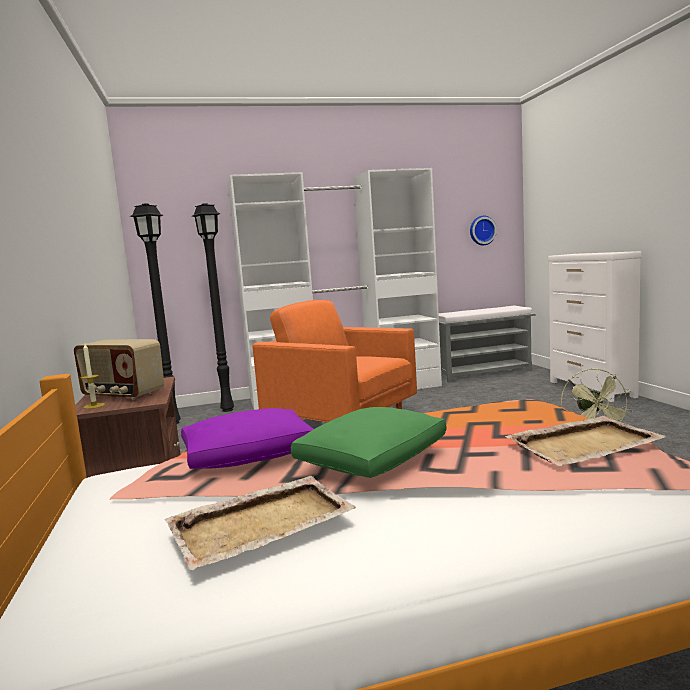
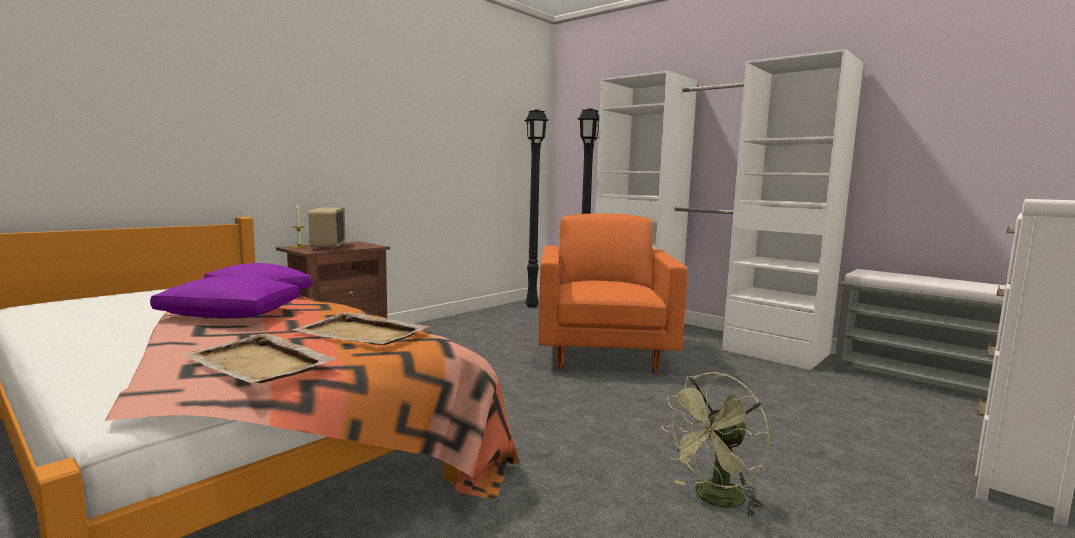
camera: 55 degrees right, 0 degrees up
beige tray [165,476,356,570] -> beige tray moved to [292,312,429,345]
green pillow [291,407,447,478] -> purple pillow [150,276,300,318]
wall clock [470,216,497,245] -> none

